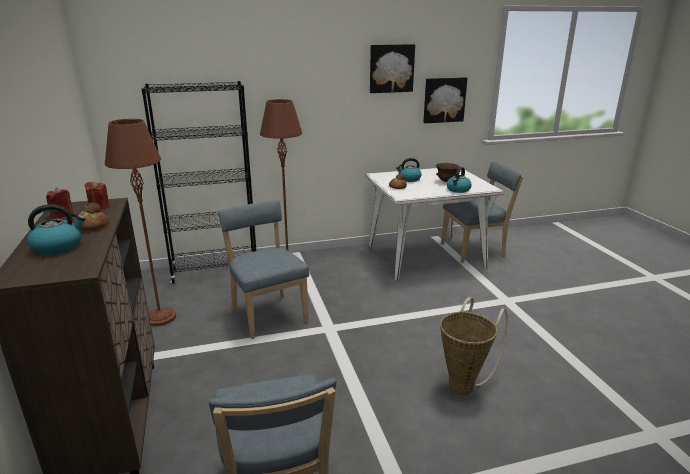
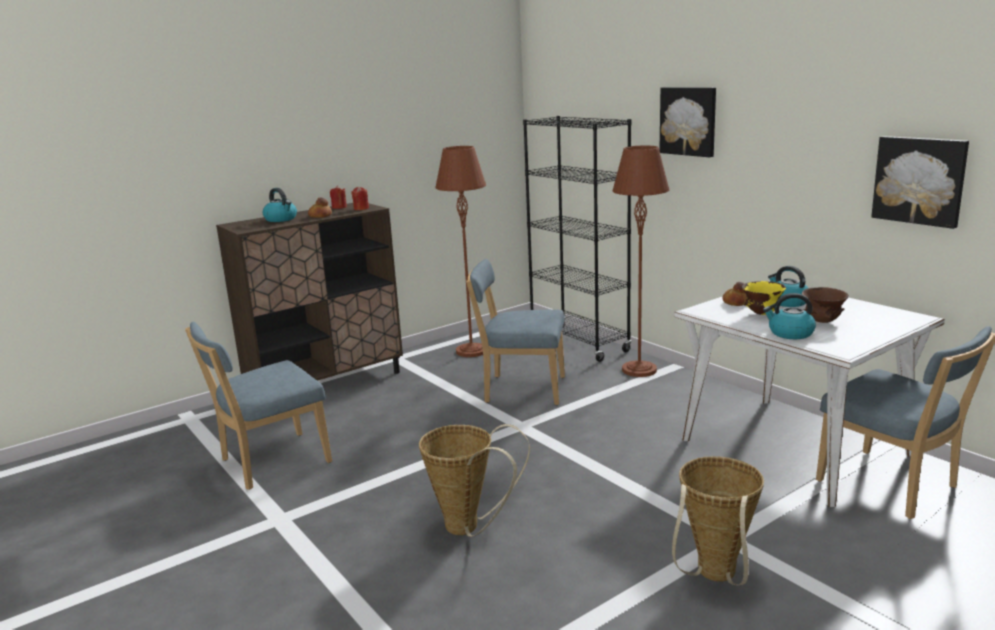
camera: 70 degrees right, 5 degrees down
blue chair [218,200,309,339] -> blue chair turned 120 degrees counterclockwise [466,259,565,405]
picture [370,44,415,93] -> picture moved to [659,87,716,157]
none -> basket [672,456,764,585]
none -> yellow bowl [742,281,786,315]

